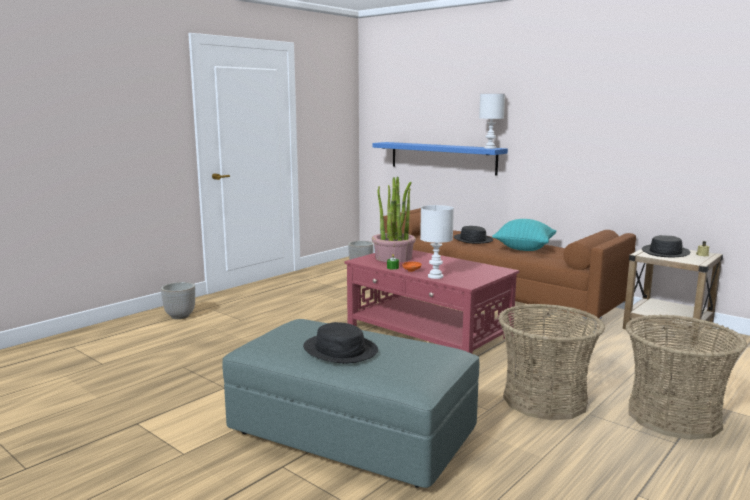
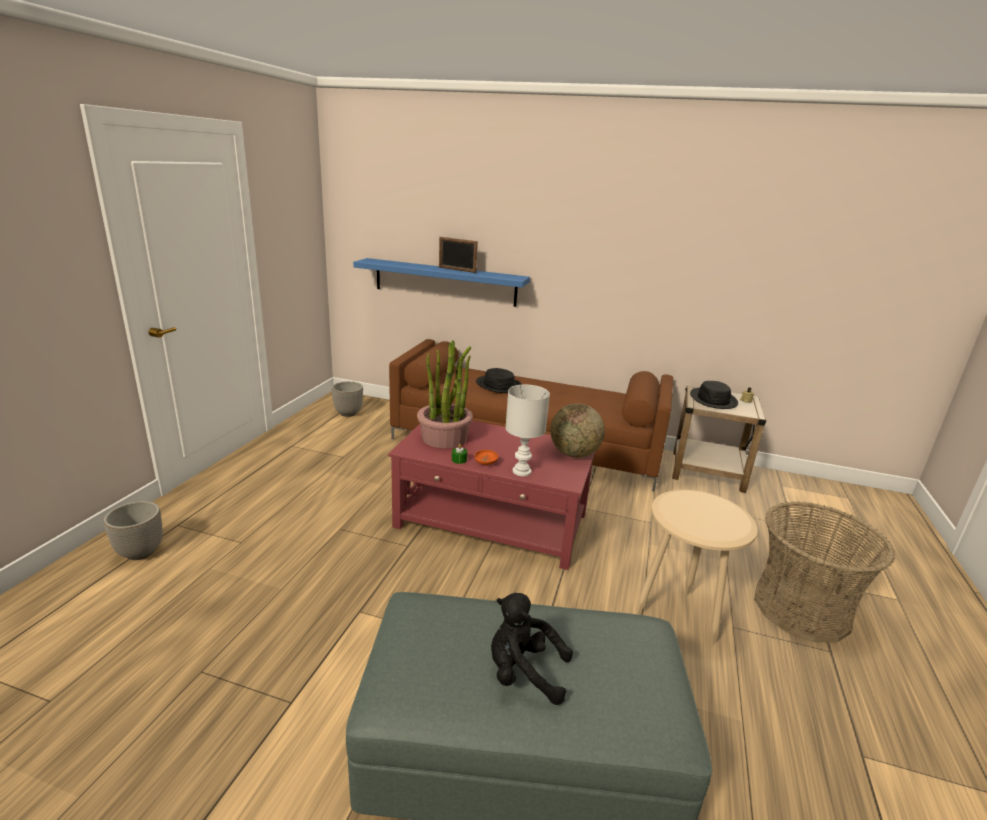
camera: 25 degrees left, 10 degrees up
black hat [303,322,378,363] -> black plush toy [491,593,573,705]
white table lamp [479,94,505,149] -> none
turquoise pillow [492,219,556,251] -> none
basket [498,304,605,420] -> beige side table [637,490,758,645]
none -> picture frame [439,237,478,273]
none -> globe [550,403,605,458]

